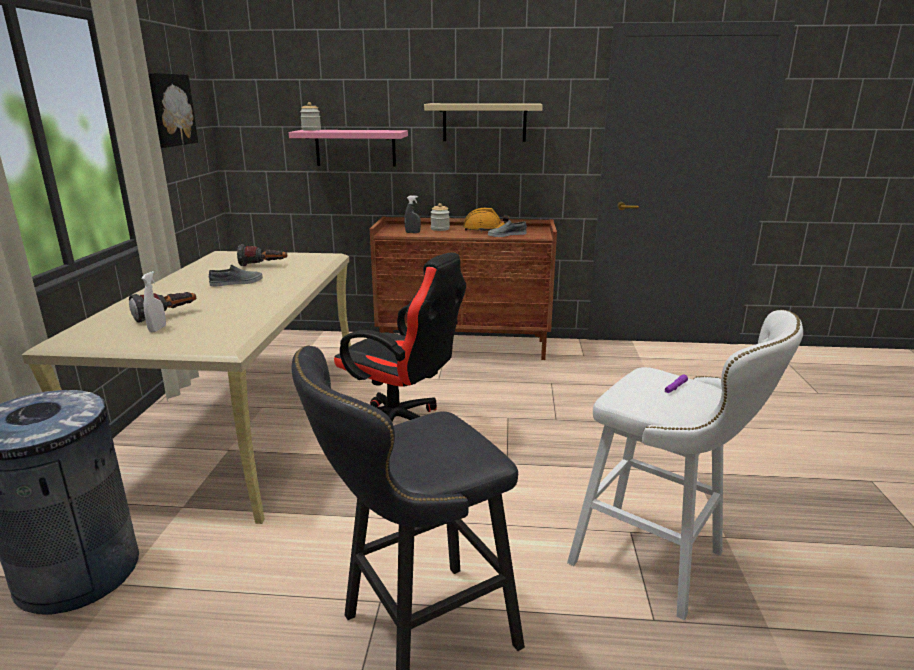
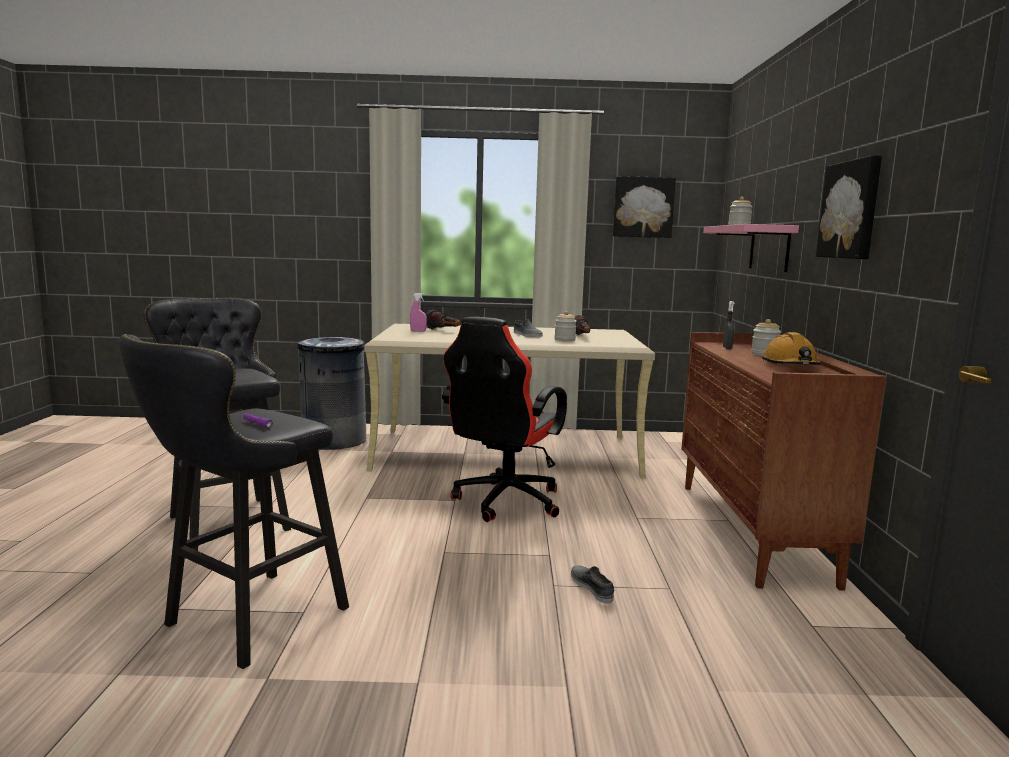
camera: 85 degrees right, 10 degrees down
white spray bottle [141,271,166,332] -> pink spray bottle [410,293,427,332]
beige shelf [424,103,543,142] -> picture [816,155,882,259]
grey shoe [488,220,527,237] -> grey shoe moved to [571,565,614,604]
white stool [567,310,803,620] -> black stool [118,334,349,669]
none -> jar [555,311,577,341]

